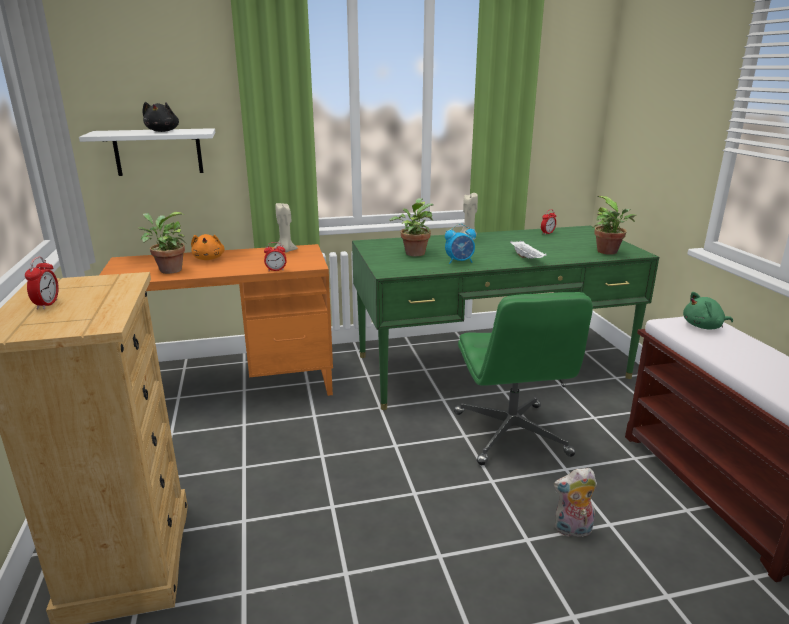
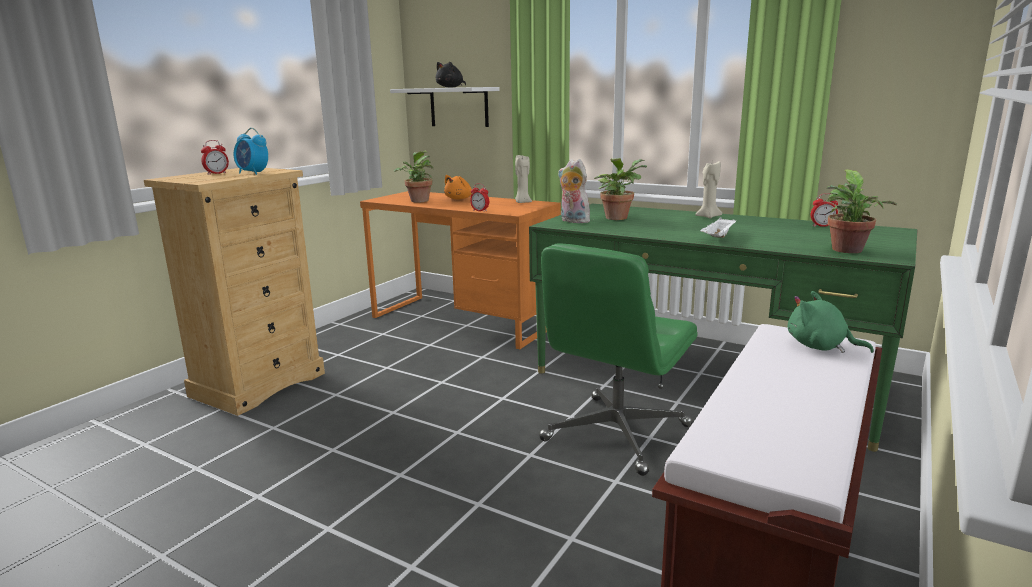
camera: 45 degrees right, 5 degrees down
alarm clock [445,224,476,264] -> alarm clock moved to [234,128,268,175]
plush toy [554,468,597,540] -> plush toy moved to [558,159,590,223]

